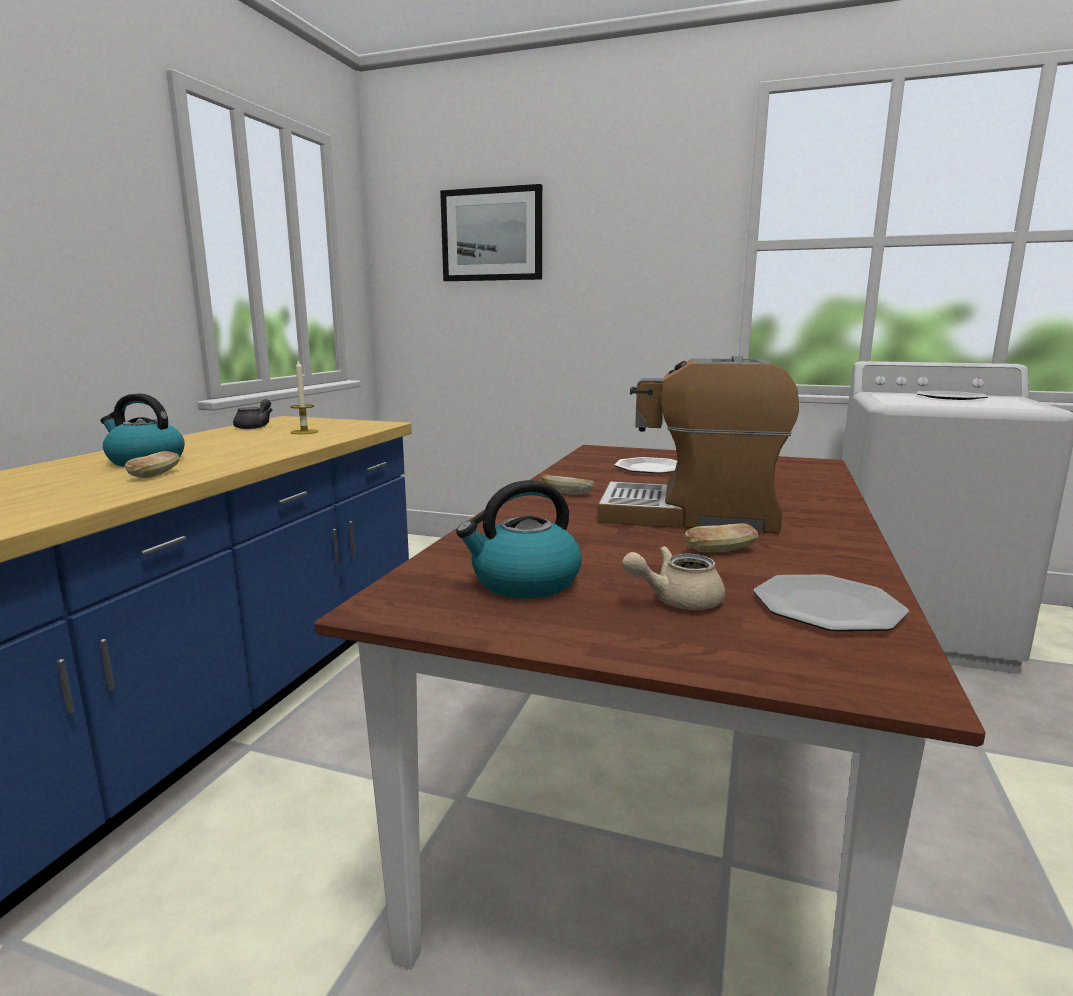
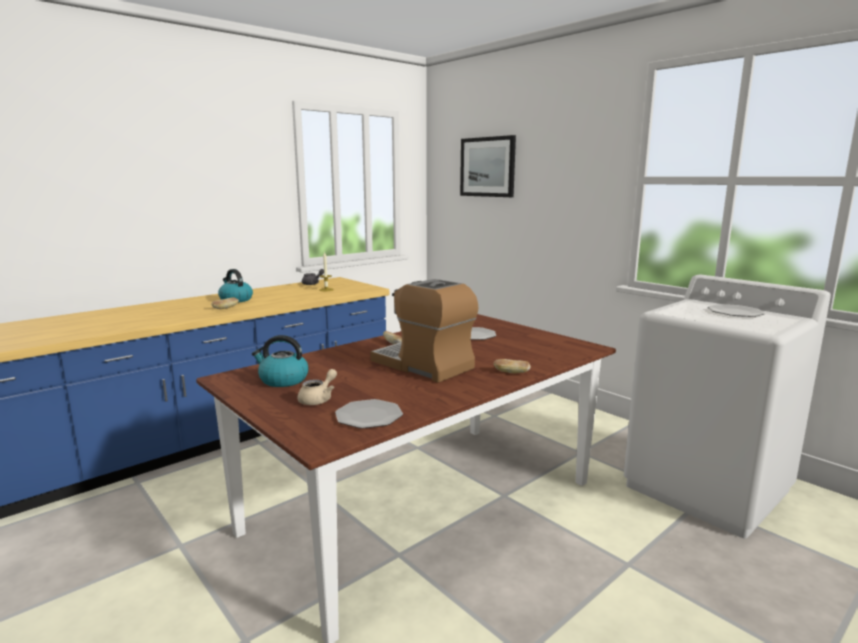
camera: 30 degrees right, 0 degrees up
beige teapot [622,546,725,610] -> beige teapot turned 105 degrees clockwise [297,369,337,405]
bread [685,523,758,553] -> bread moved to [494,359,531,373]

